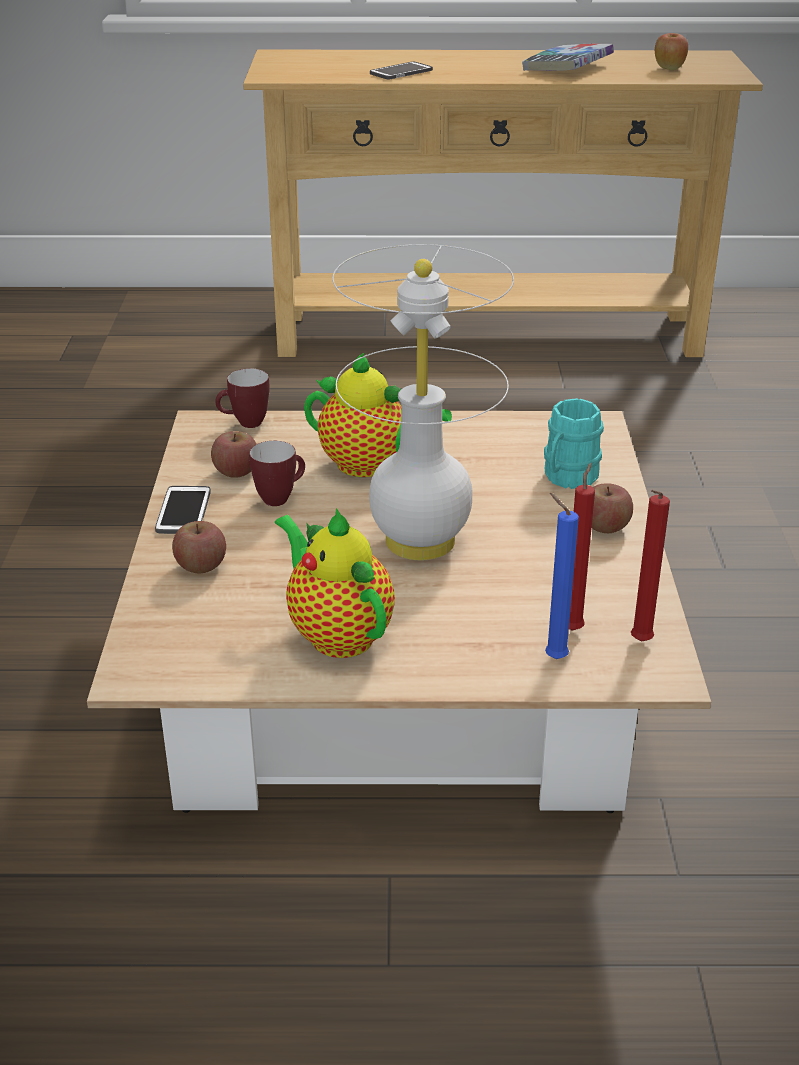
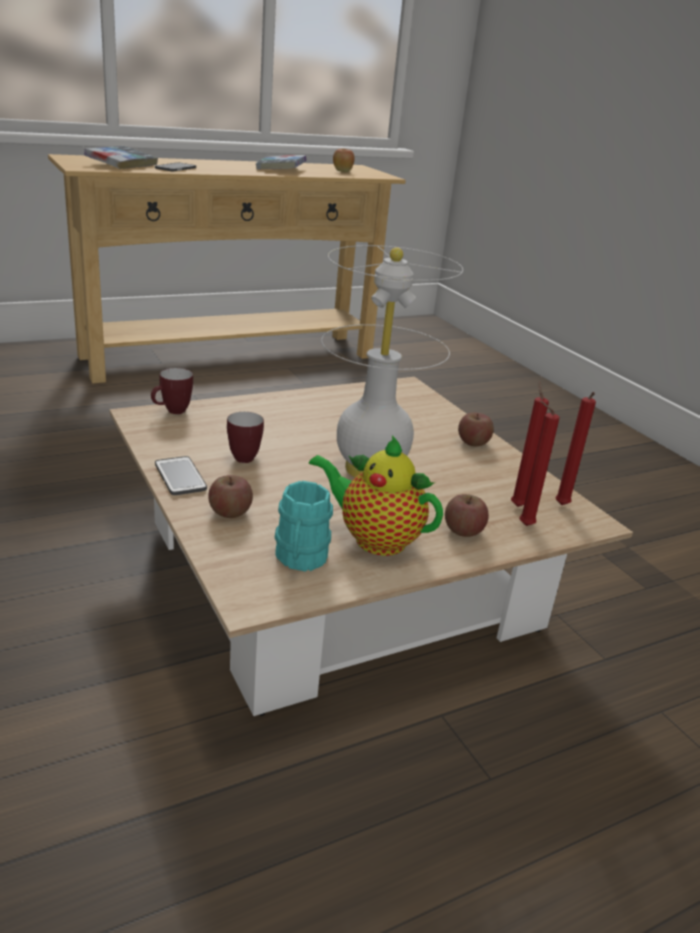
camera: 30 degrees left, 5 degrees down
apple [211,431,257,478] -> apple moved to [445,494,489,537]
teapot [304,352,452,477] -> none
turquoise mug [544,398,604,489] -> turquoise mug moved to [275,481,333,572]
blue candle [545,493,579,659] -> red candle [519,401,560,526]
none -> book [84,146,158,169]

